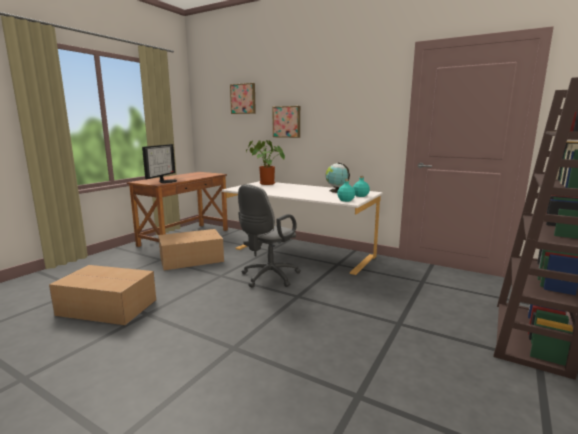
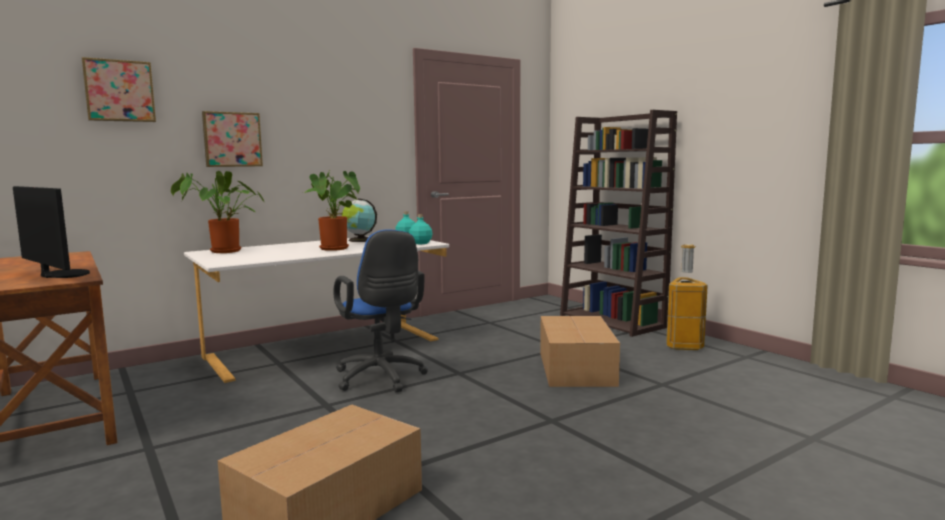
camera: 65 degrees left, 5 degrees down
cardboard box [158,229,224,271] -> cardboard box moved to [540,316,620,387]
grey office chair [238,184,301,288] -> blue office chair [333,229,428,392]
none -> potted plant [304,171,360,251]
none -> trash can [666,244,708,350]

